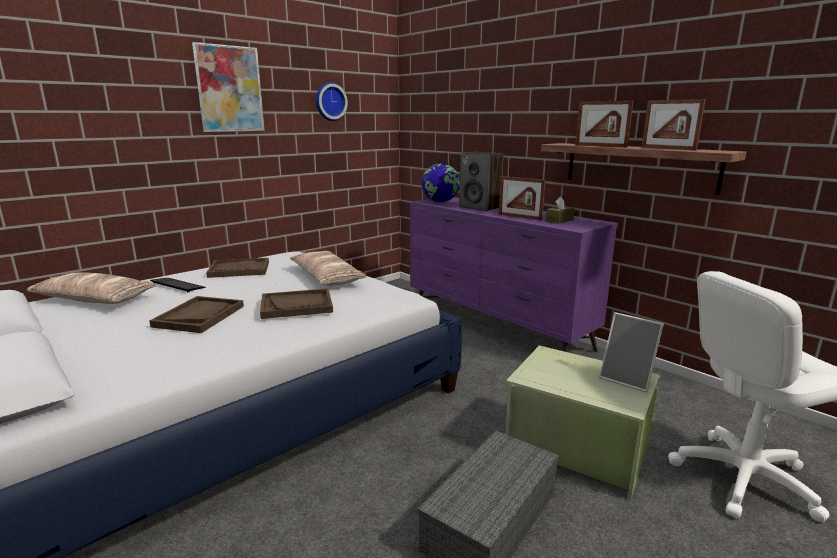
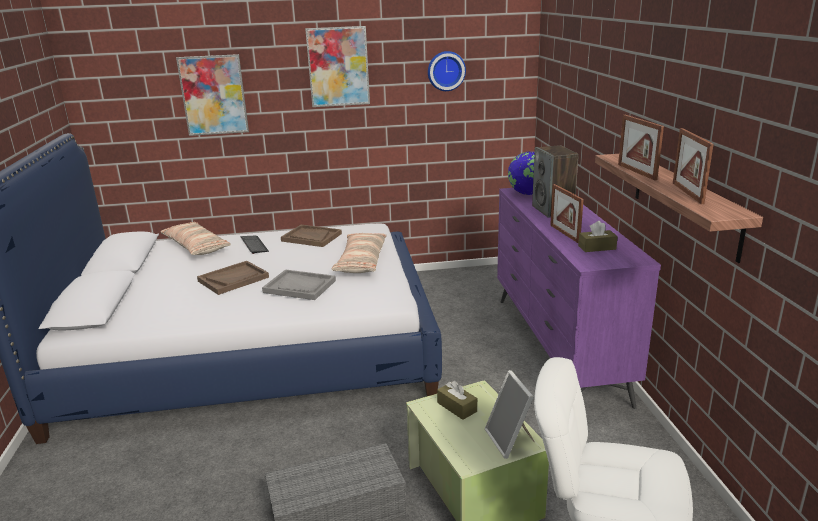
camera: 35 degrees right, 5 degrees up
brown tray [260,288,333,319] -> grey tray [262,269,336,300]
none -> picture [176,54,249,136]
none -> brown tissue box [437,380,477,420]

